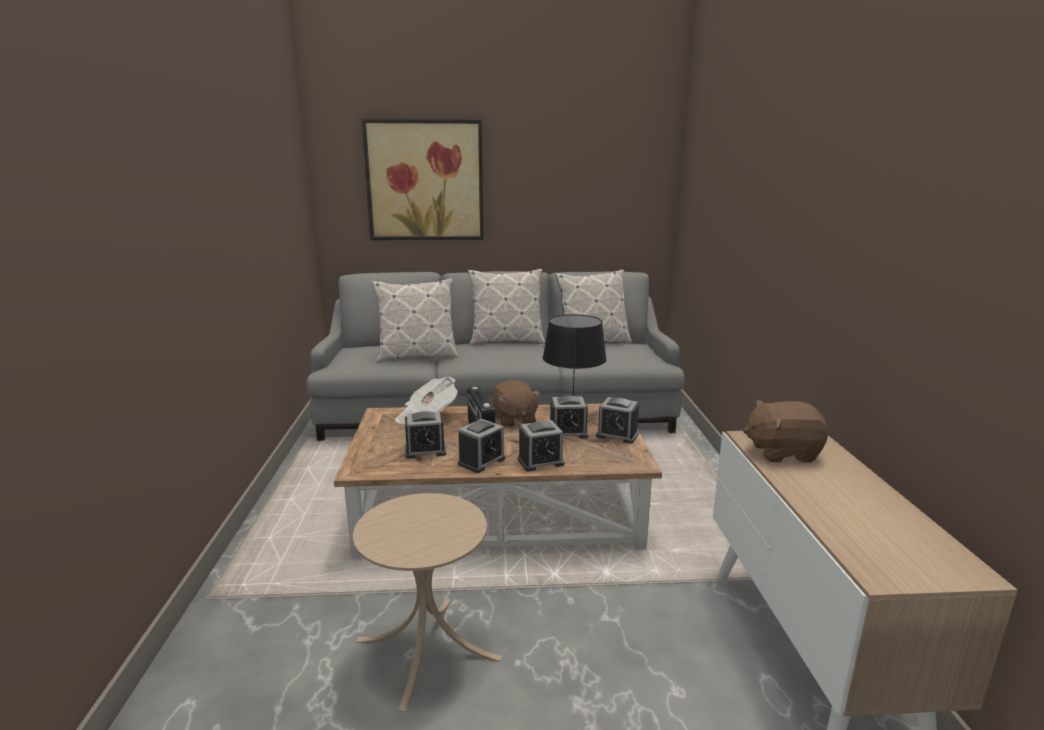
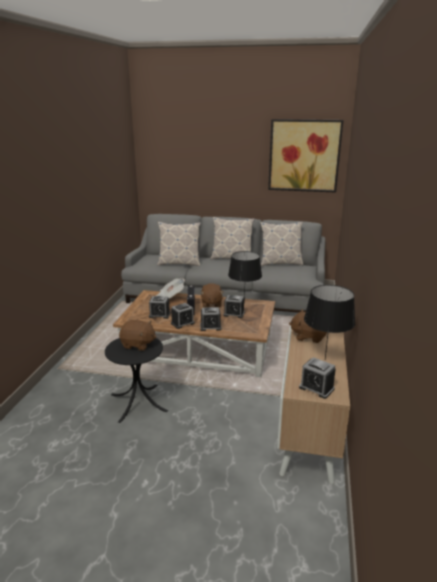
camera: 15 degrees right, 5 degrees up
beige side table [353,493,502,712] -> black side table [105,338,168,423]
picture [362,119,483,240] -> picture moved to [268,119,343,193]
alarm clock [596,397,639,444] -> alarm clock moved to [299,357,336,399]
none -> brown plush toy [119,320,156,351]
none -> black table lamp [304,285,355,359]

